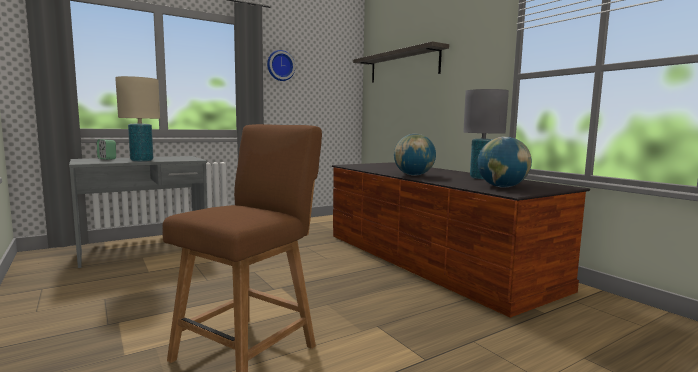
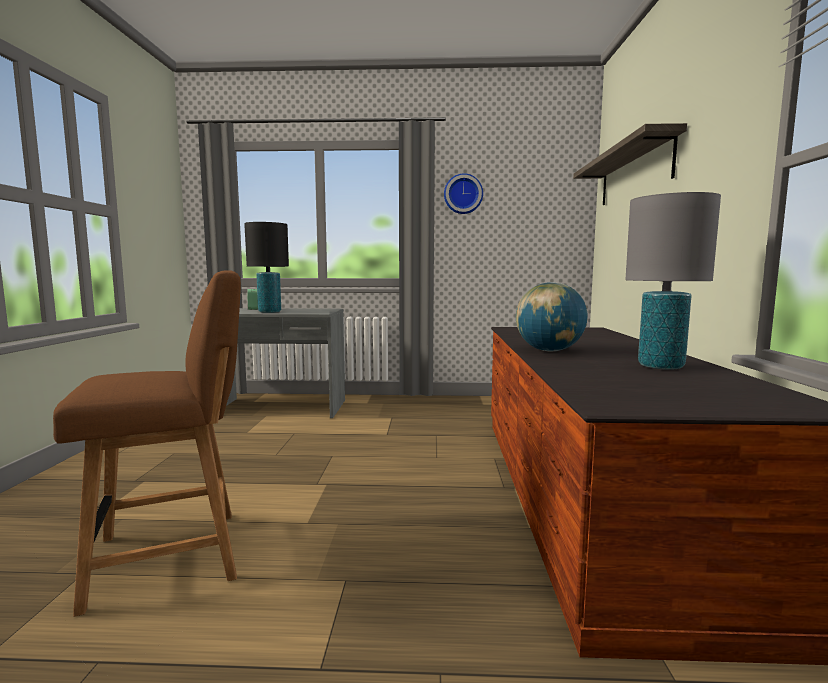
camera: 35 degrees right, 0 degrees up
beige table lamp [115,76,160,161] -> black table lamp [244,222,289,313]
globe [477,137,532,188] -> none

